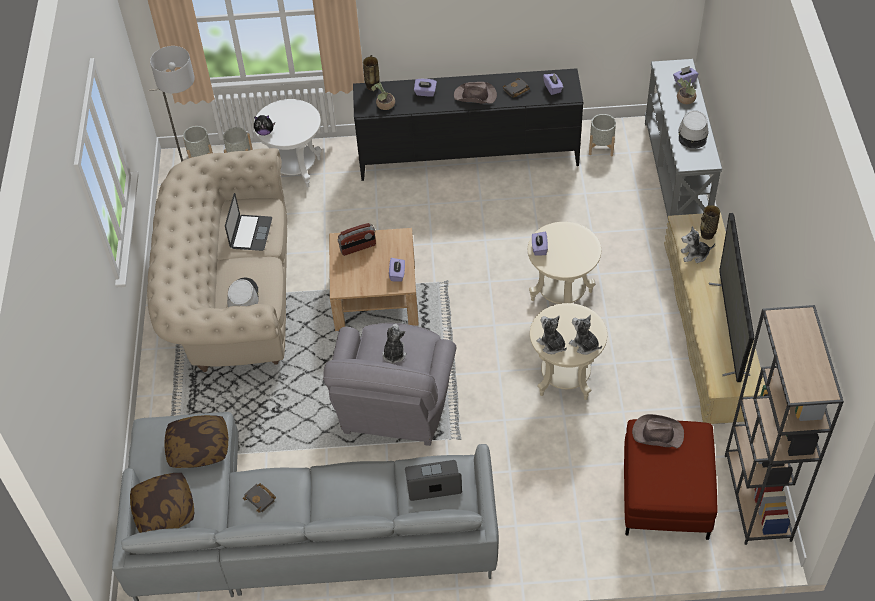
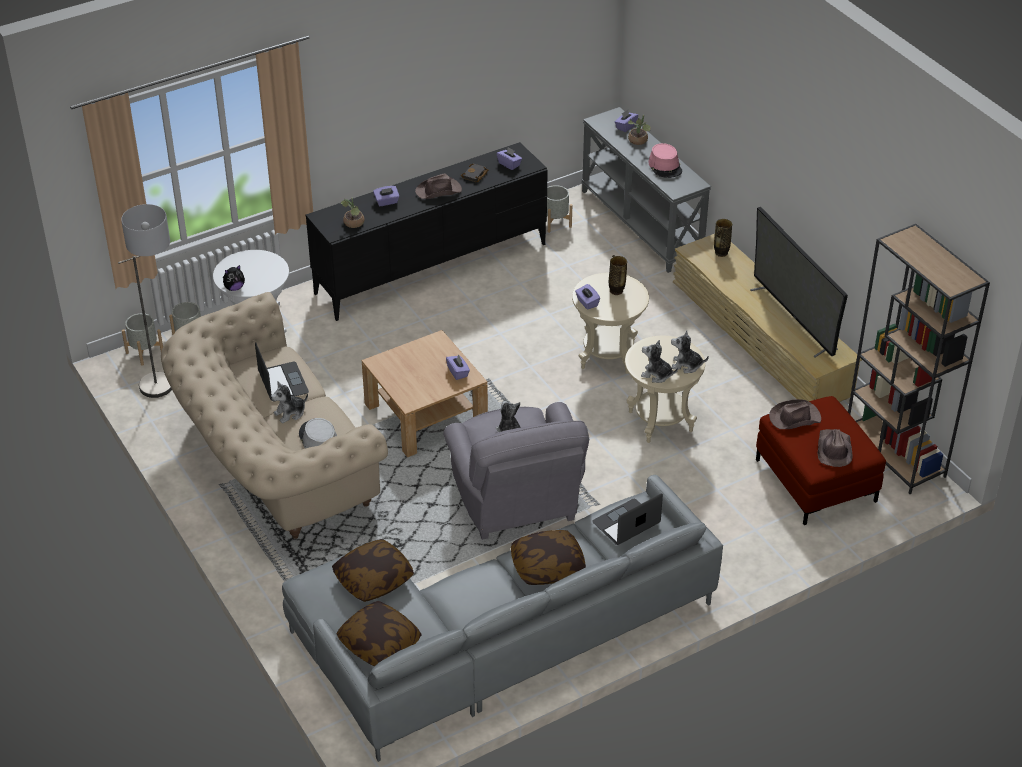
camera: 30 degrees left, 10 degrees down
black book [243,483,276,513] -> none
radio [337,223,376,256] -> none
vase [363,55,380,91] -> vase moved to [609,255,627,295]
grey hat [678,110,709,148] -> pink hat [648,143,682,178]
plush toy [681,226,715,263] -> plush toy moved to [271,381,308,423]
none -> pillow [511,530,586,585]
none -> brown hat [818,429,853,467]

